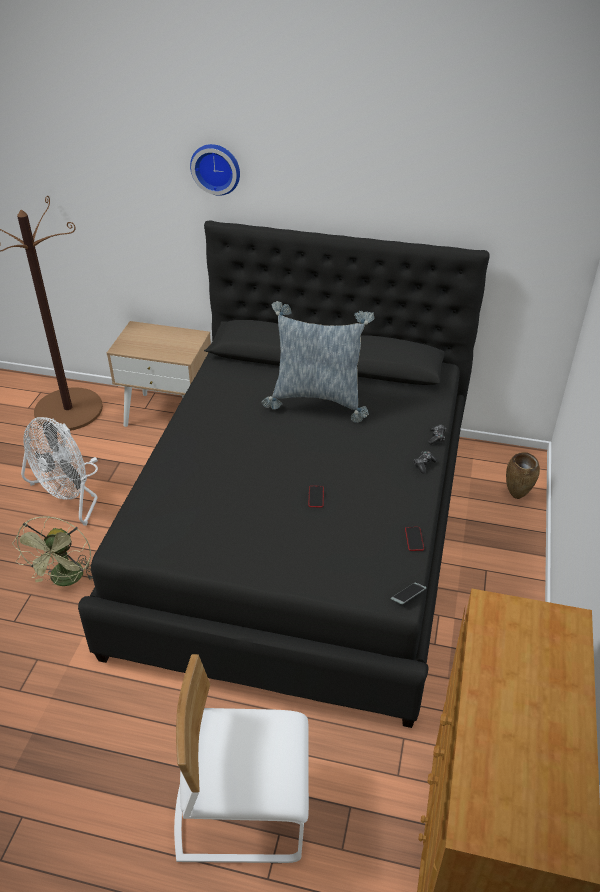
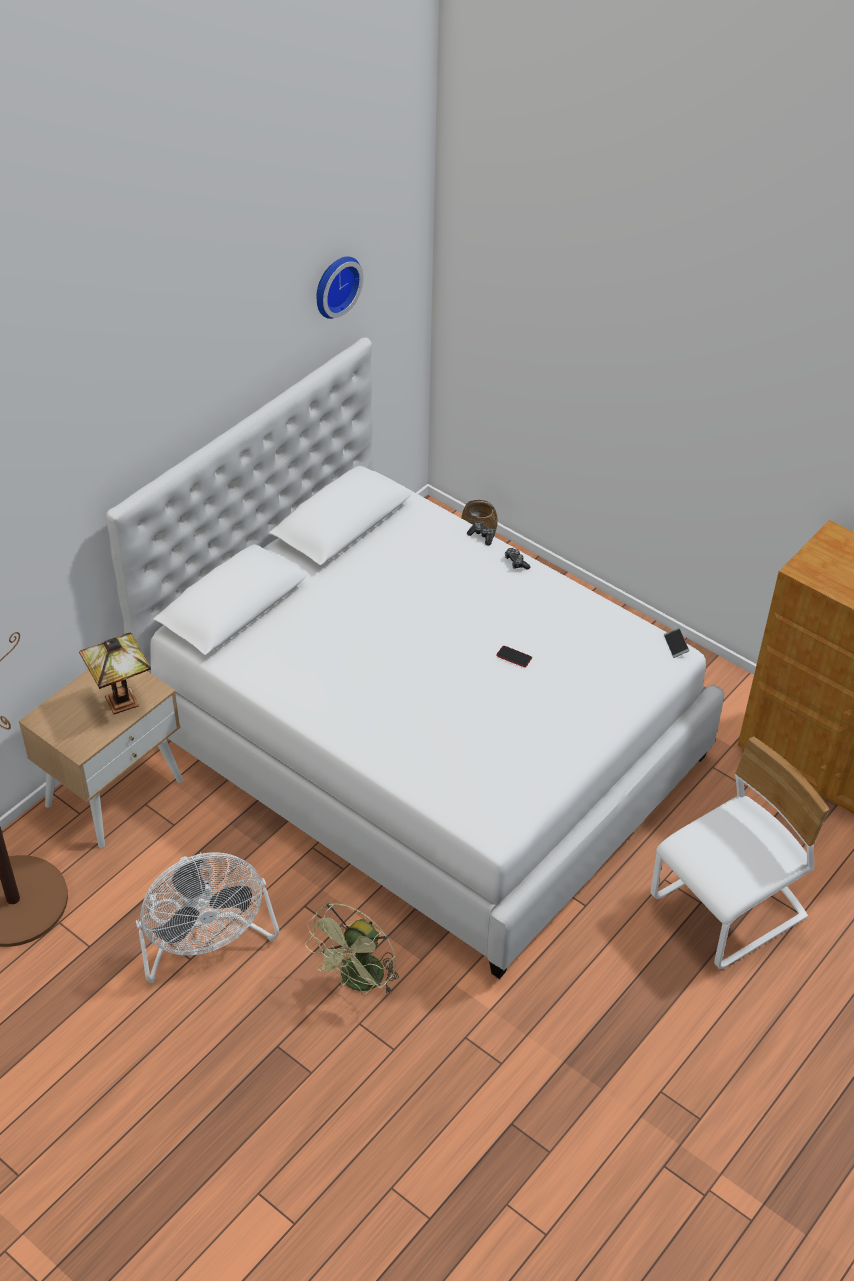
camera: 65 degrees left, 5 degrees up
green fan [12,516,93,586] -> green fan turned 90 degrees clockwise [305,903,399,996]
black bed [78,220,490,728] -> white bed [106,338,724,979]
white chair [174,654,309,863] -> white chair turned 150 degrees counterclockwise [651,736,829,969]
wall clock [190,144,240,196] -> wall clock moved to [316,256,363,319]
pillow [262,301,374,423] -> none
phone [405,527,424,551] -> none
none -> table lamp [79,633,151,714]

